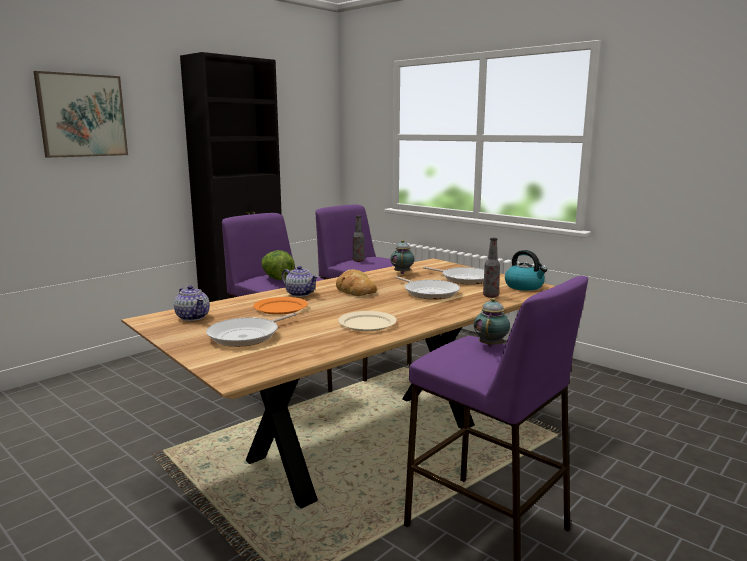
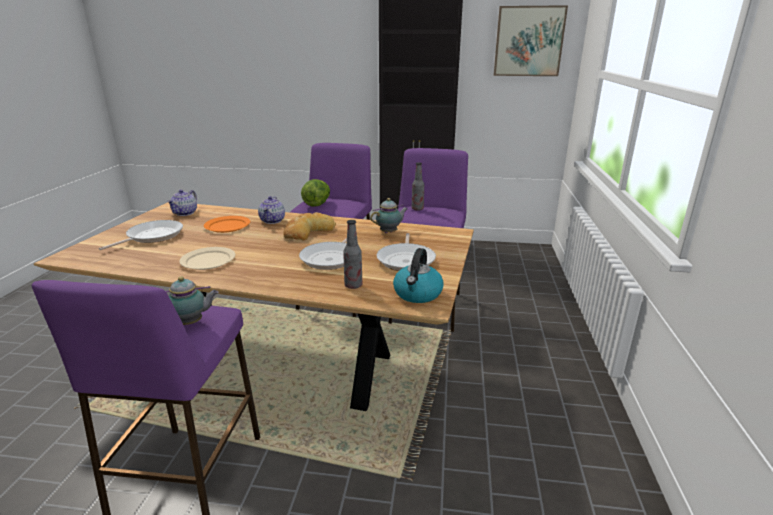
camera: 55 degrees right, 10 degrees up
picture [33,71,128,158] -> picture moved to [494,5,568,76]
frying pan [206,312,298,347] -> frying pan turned 120 degrees clockwise [99,220,183,250]

